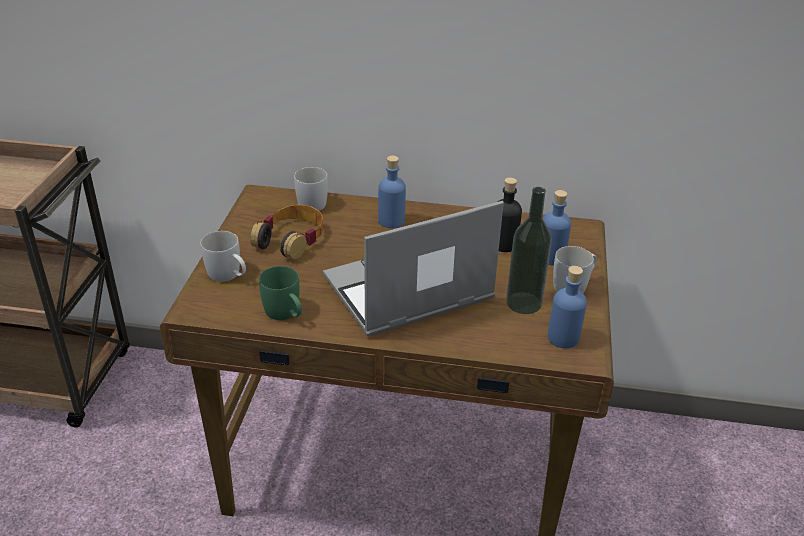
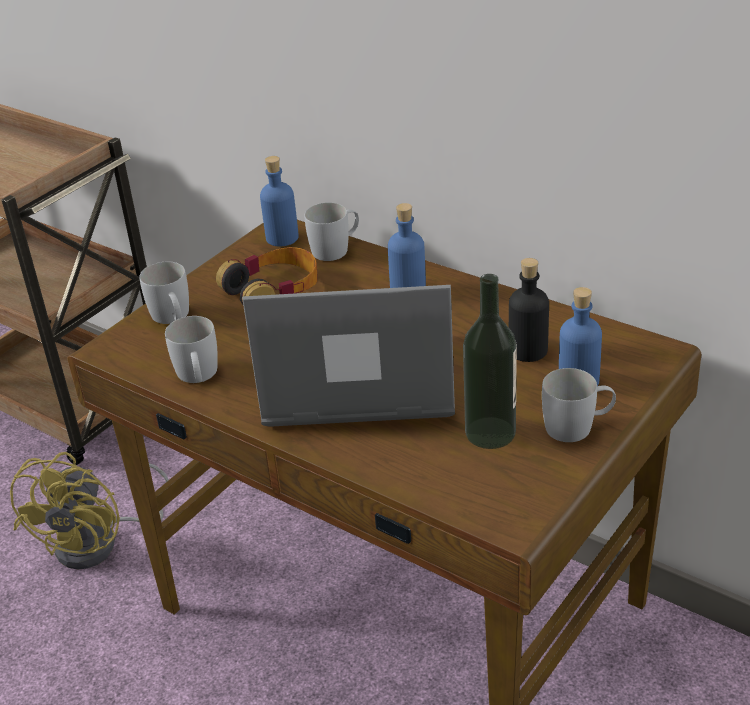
camera: 30 degrees right, 0 degrees up
green mug [259,266,302,320] -> white mug [165,316,218,383]
blue bottle [548,266,587,348] -> blue bottle moved to [260,156,299,247]
none -> yellow fan [10,452,169,570]

